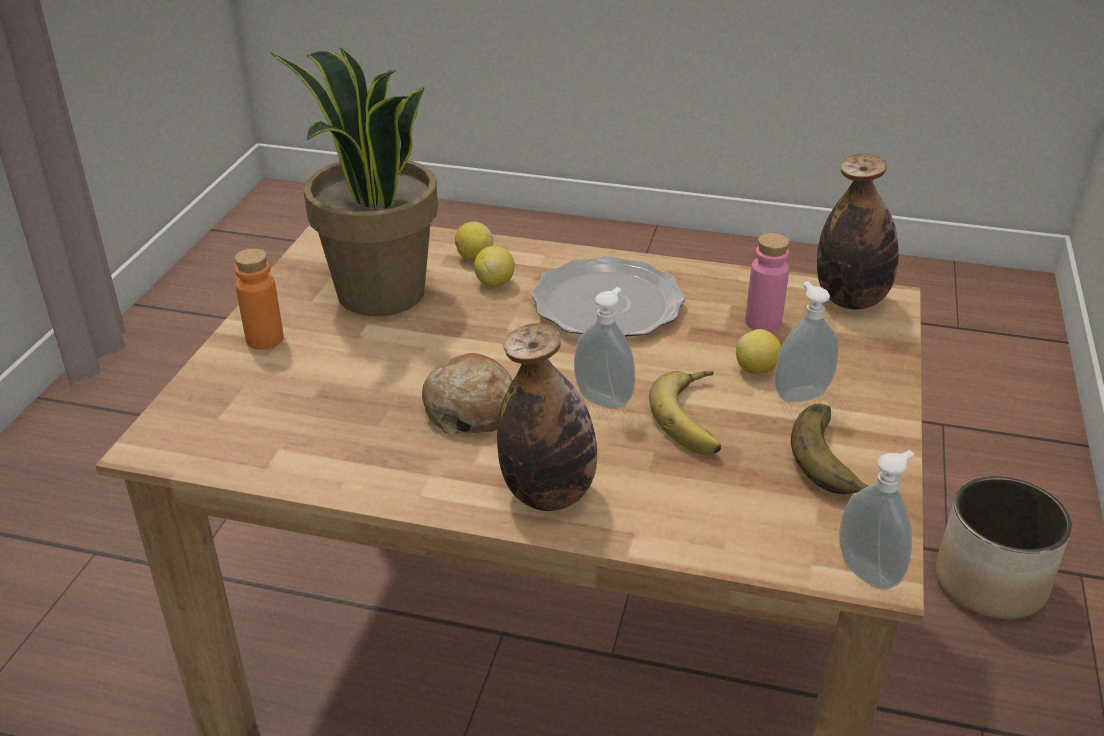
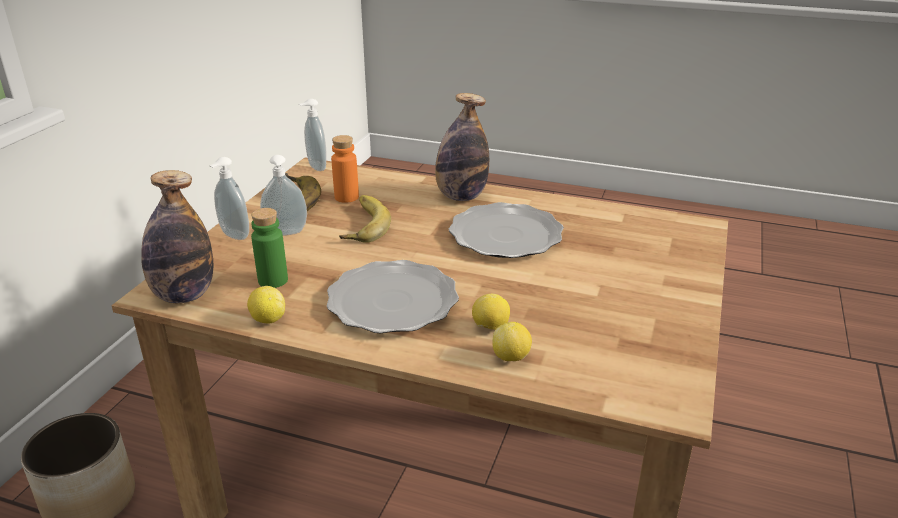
camera: 175 degrees left, 5 degrees down
orange bottle [234,248,284,349] -> orange bottle moved to [331,135,359,203]
potted plant [270,47,438,316] -> none
bread [422,353,512,434] -> plate [449,202,564,258]
soap dispenser [574,287,635,409] -> soap dispenser moved to [210,157,249,240]
lemon [736,329,782,374] -> lemon moved to [247,286,285,324]
pink bottle [745,233,789,332] -> green bottle [251,208,288,288]

